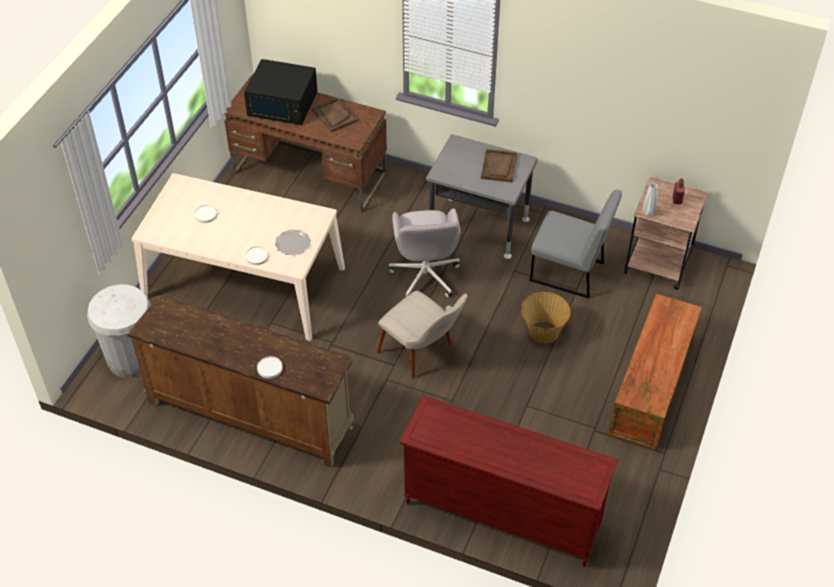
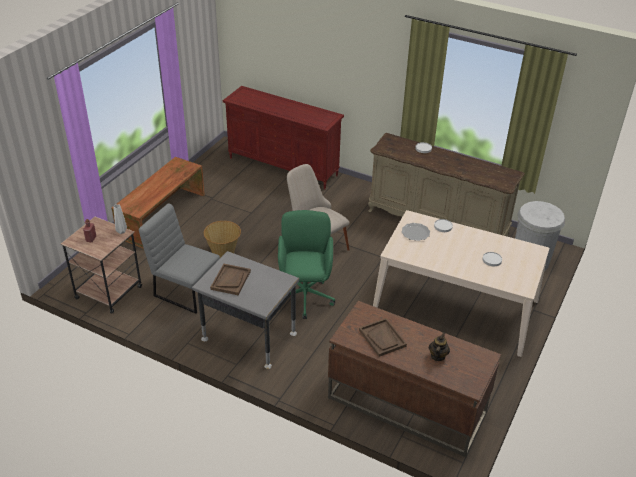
camera: 175 degrees left, 10 degrees down
black microwave [244,59,317,125] -> teapot [429,332,450,361]
grey office chair [389,208,460,298] -> green office chair [278,210,335,319]

